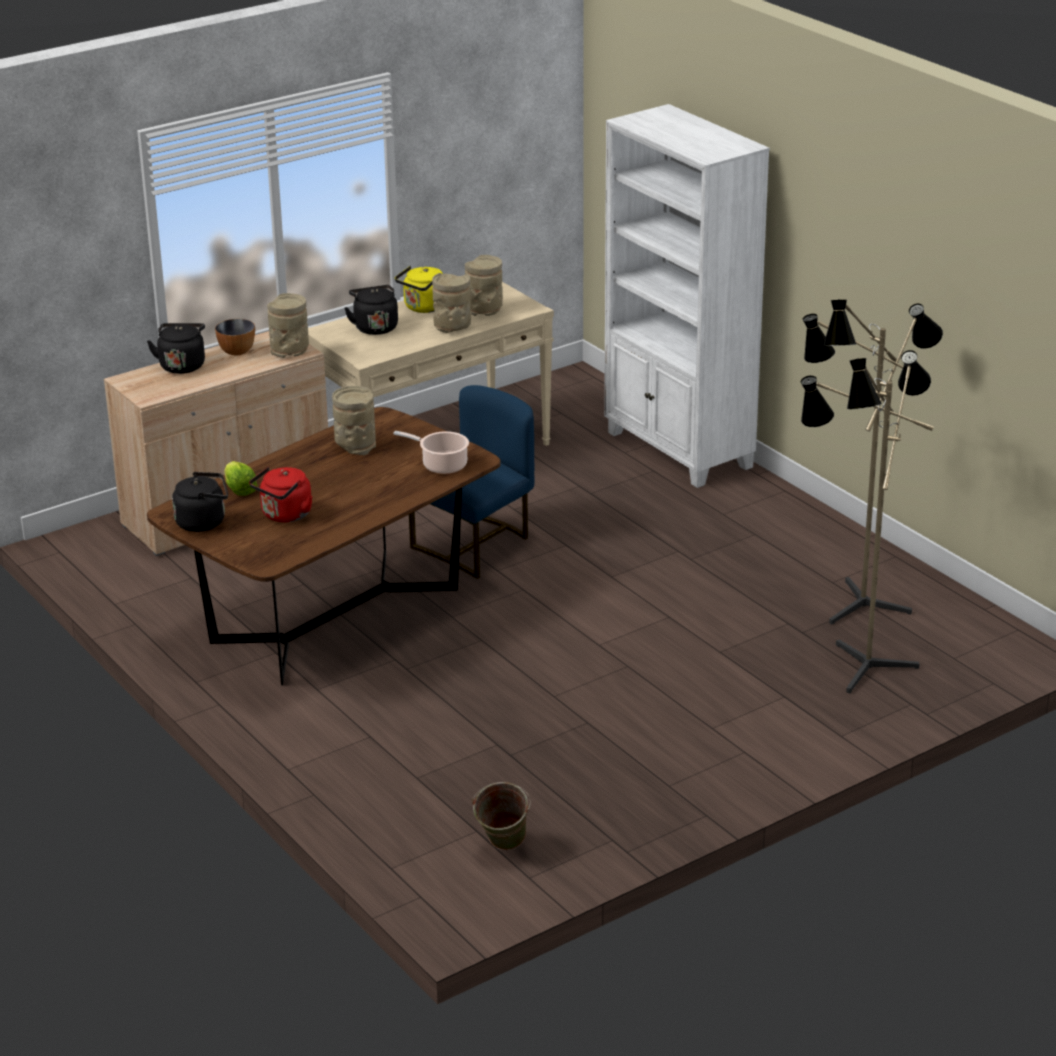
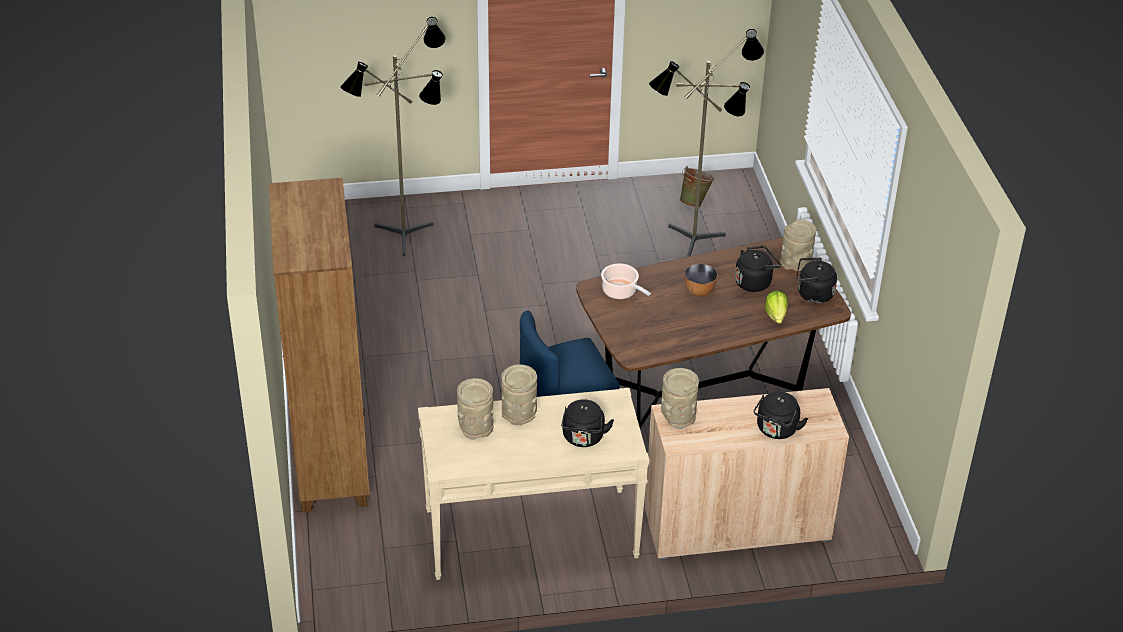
camera: 155 degrees left, 10 degrees up
bowl [215,319,255,355] -> bowl moved to [685,264,718,296]
red kettle [249,467,312,523] -> black kettle [735,246,781,292]
beige vase [332,386,376,455] -> beige vase moved to [780,219,816,271]
yellow kettle [395,266,443,313] -> none
white bookcase [604,104,770,488] -> brown bookcase [269,178,370,513]
floor lamp [802,299,943,625] -> floor lamp moved to [649,29,764,257]

